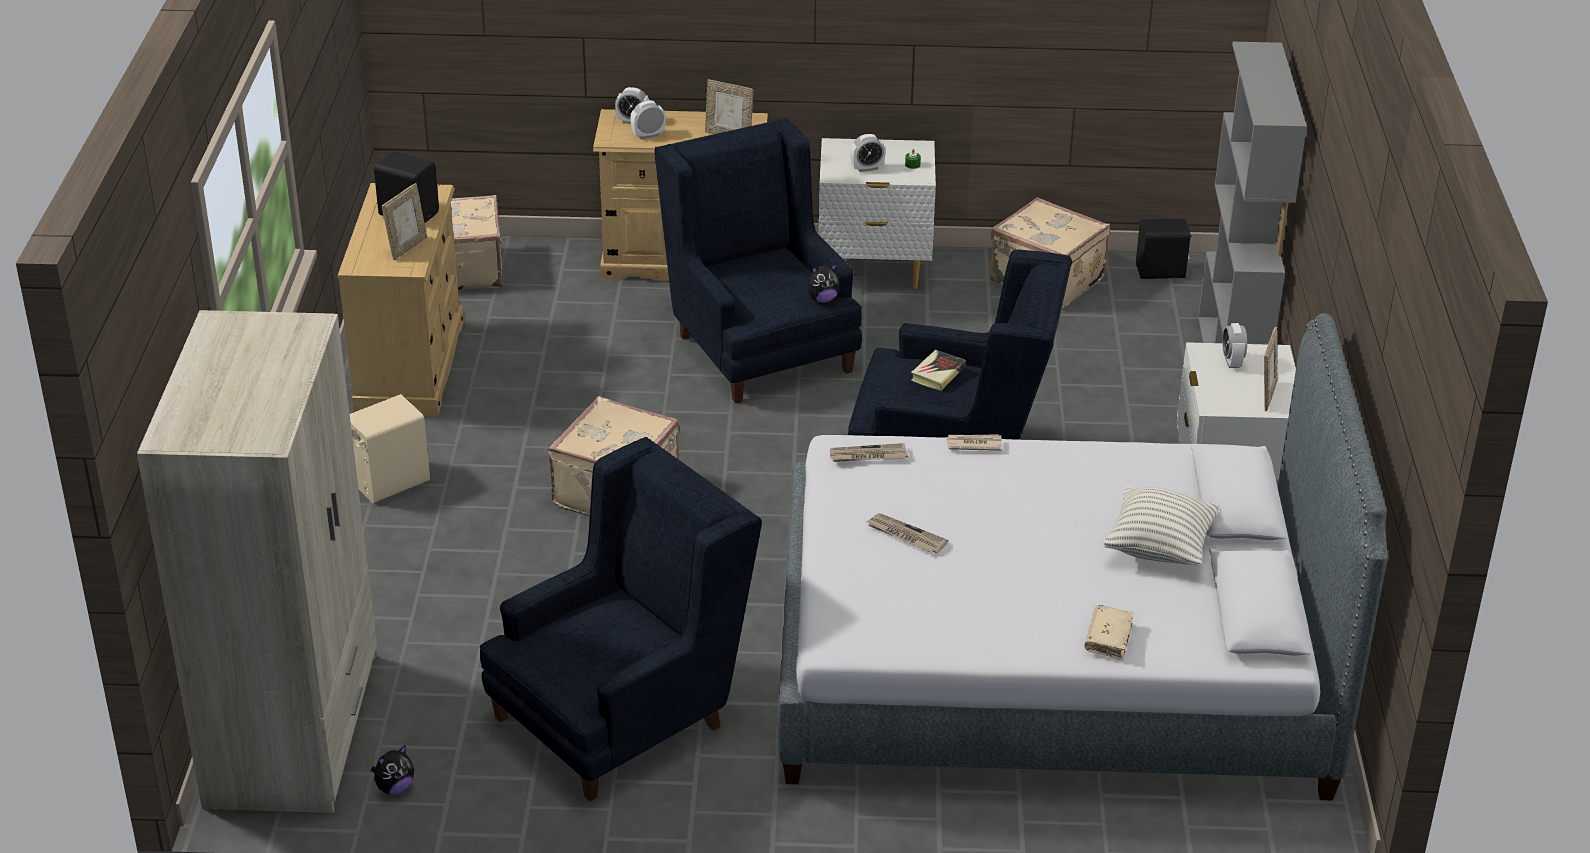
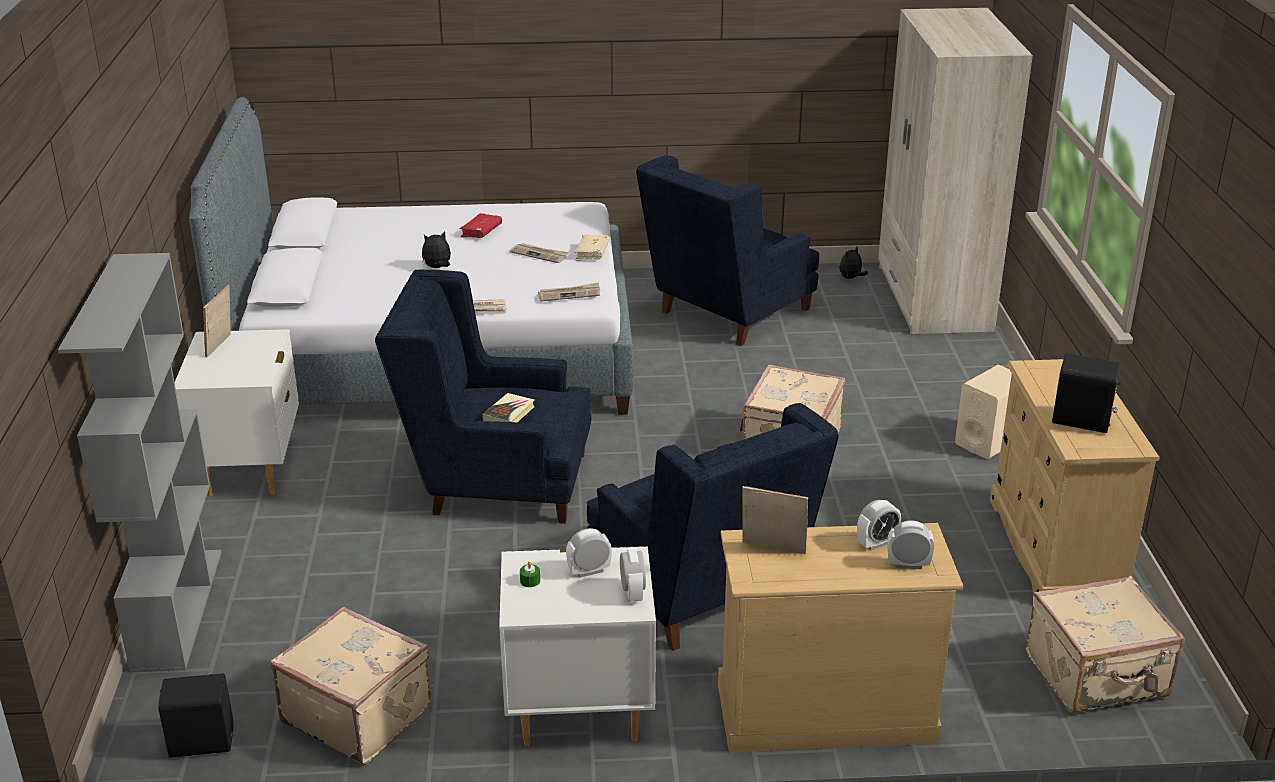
camera: 175 degrees right, 5 degrees down
picture frame [382,183,427,260] -> none
plush toy [807,263,840,303] -> plush toy moved to [422,231,451,268]
beige book [1084,605,1134,661] -> beige book moved to [575,234,610,261]
pillow [1103,486,1220,565] -> none
alarm clock [1222,323,1247,368] -> alarm clock moved to [620,549,646,602]
none -> red book [460,213,502,238]

